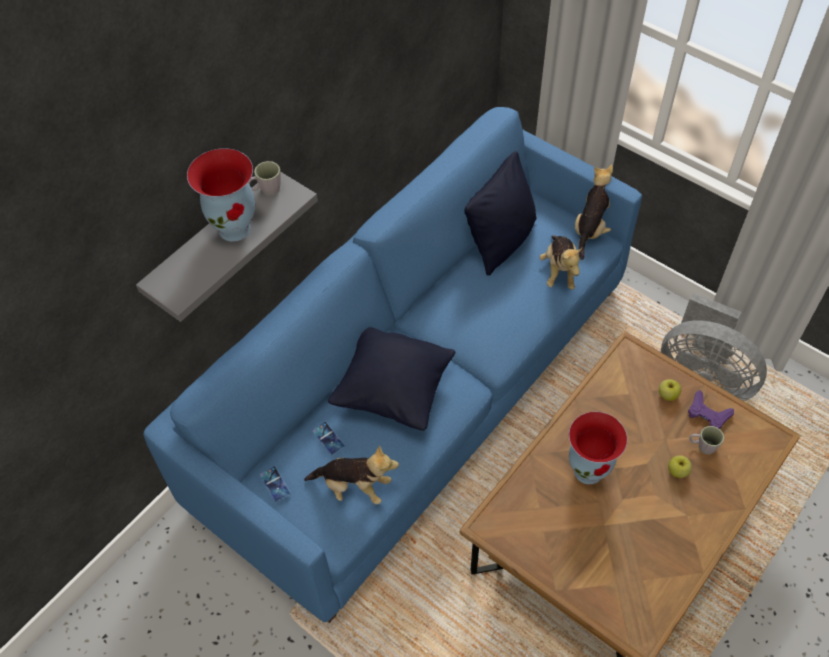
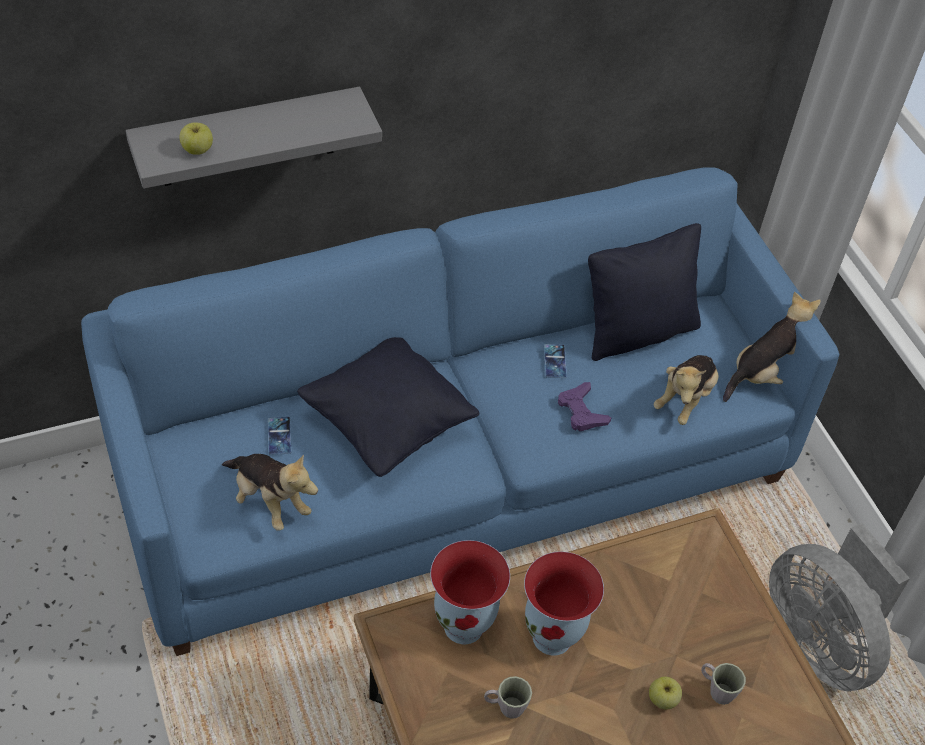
camera: 25 degrees right, 5 degrees down
vase [187,148,255,242] -> vase moved to [430,540,510,644]
grey mug [248,161,281,196] -> grey mug moved to [484,676,532,719]
phone [260,466,291,502] -> phone moved to [544,344,567,378]
apple [659,379,681,401] -> apple moved to [180,122,213,155]
purple game controller [688,390,734,429] -> purple game controller moved to [558,382,611,431]

